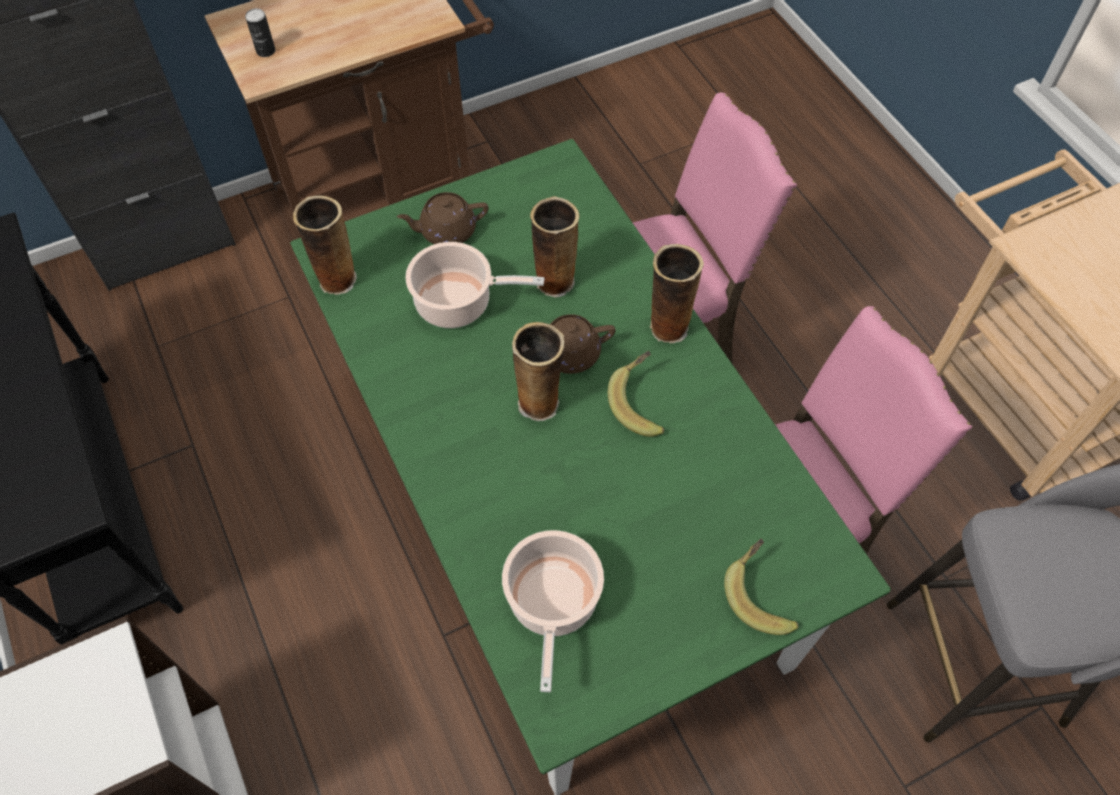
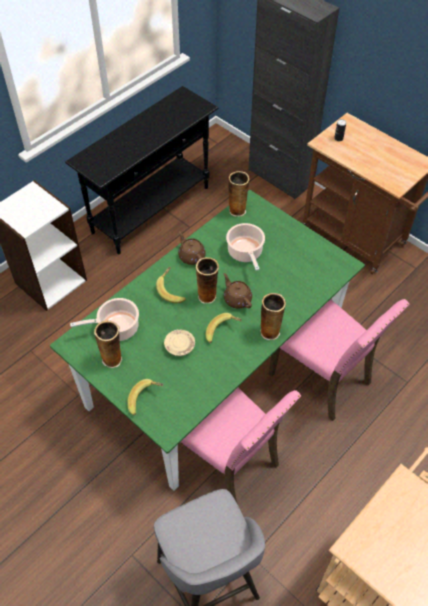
camera: 70 degrees right, 5 degrees down
brown teapot [397,192,489,244] -> brown teapot moved to [178,231,206,265]
vase [530,196,579,298] -> vase moved to [94,321,122,368]
none -> banana [156,267,186,303]
none -> beige plate [164,329,195,356]

